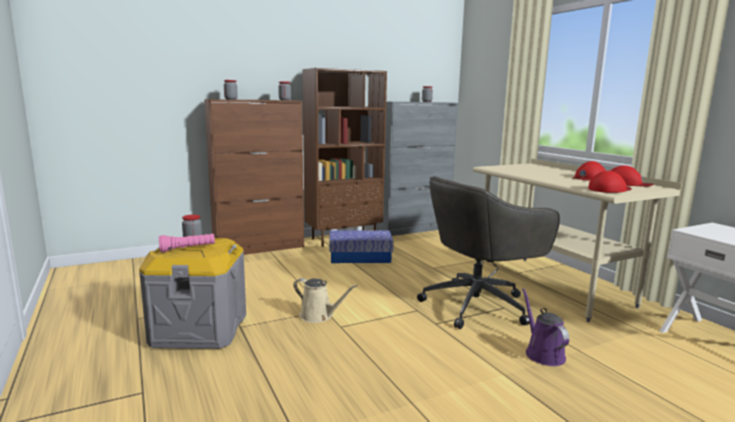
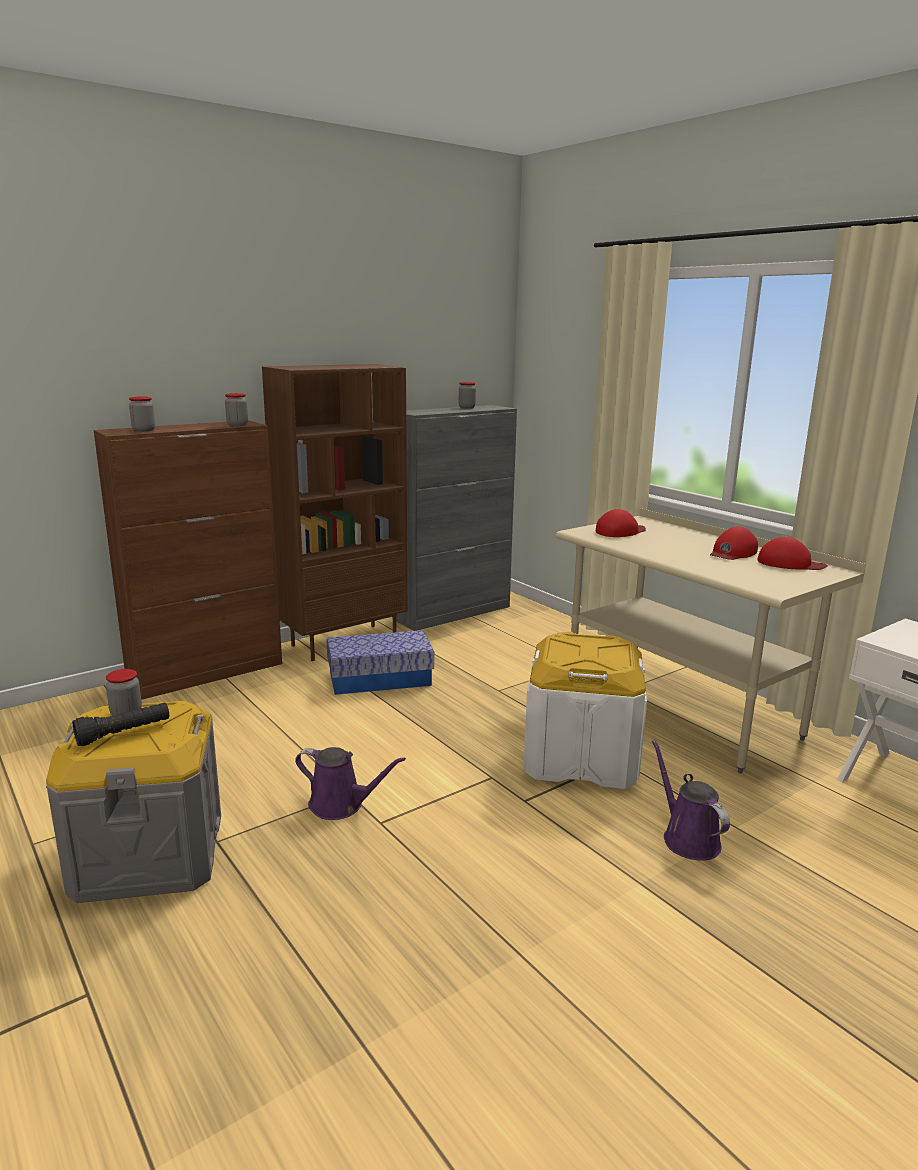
camera: 10 degrees left, 5 degrees up
pink flashlight [159,234,215,252] -> black flashlight [73,703,169,746]
beige watering can [293,278,358,323] -> purple watering can [295,747,406,820]
grey office chair [417,176,560,329] -> white storage box [524,632,647,789]
red cap [588,171,632,193] -> red cap moved to [596,509,646,537]

